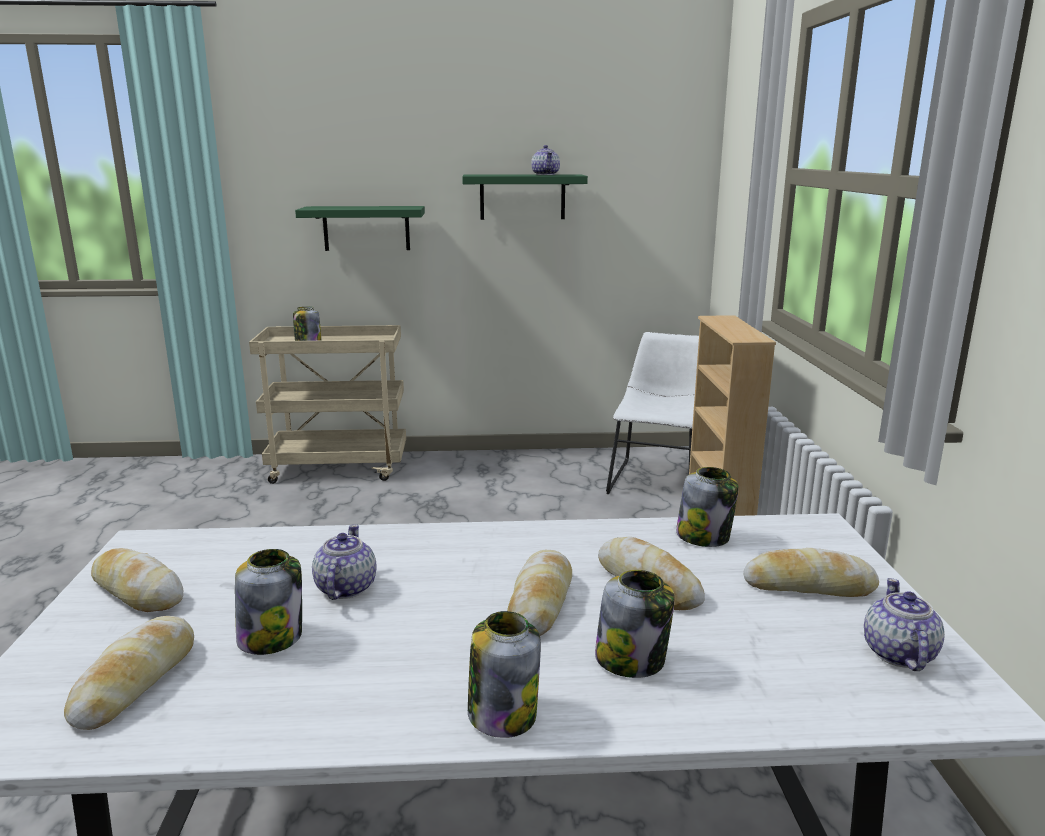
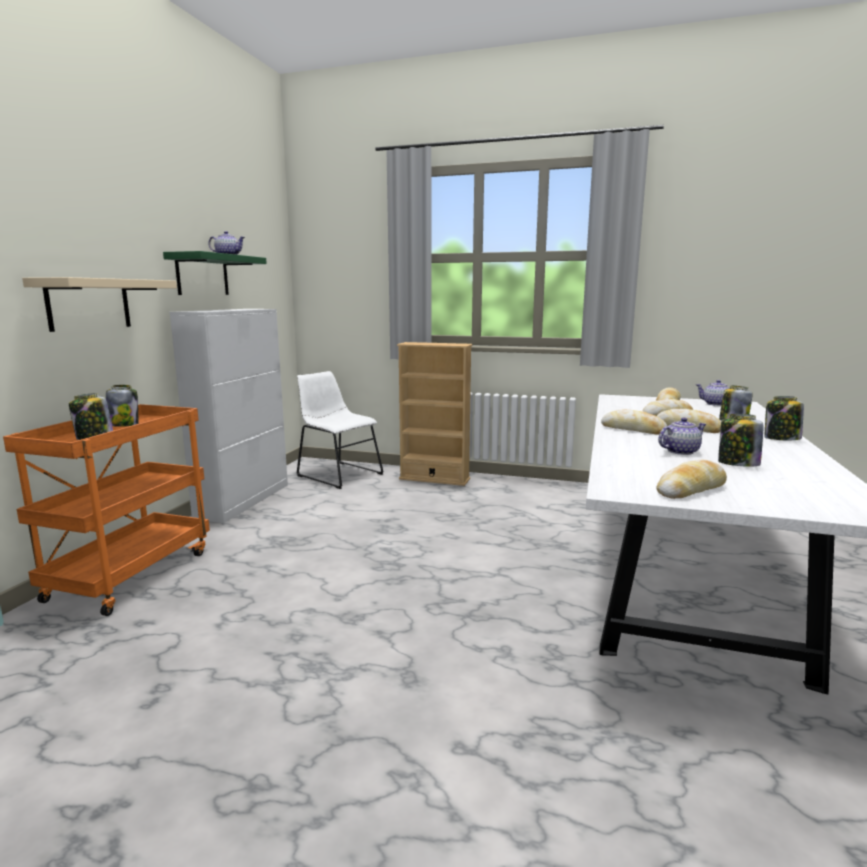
camera: 70 degrees left, 5 degrees down
bread [64,616,194,730] -> bread moved to [601,410,667,435]
beige cart [249,325,406,484] -> orange cart [3,404,210,616]
green shelf [295,206,425,251] -> beige shelf [22,277,177,332]
teapot [312,524,377,600] -> teapot turned 135 degrees clockwise [658,417,706,455]
jar [676,467,739,547] -> jar moved to [106,385,138,427]
none -> white cabinet [170,309,288,523]

